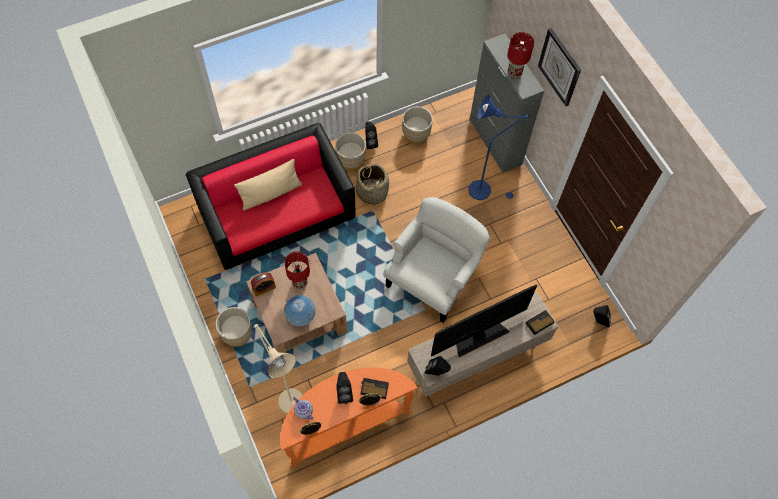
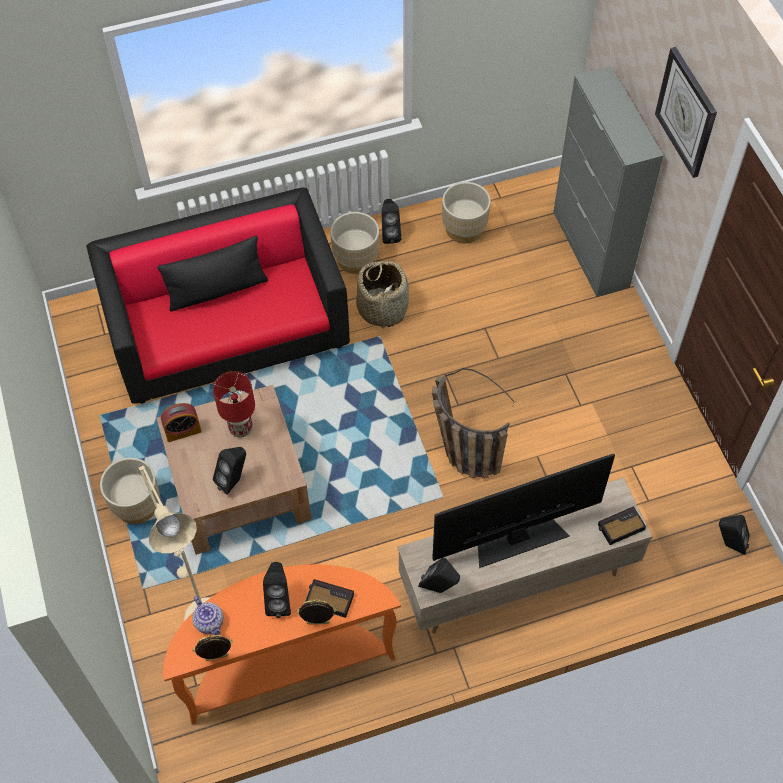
camera: 10 degrees right, 5 degrees down
beige pillow [234,159,302,210] -> black pillow [157,236,268,311]
globe [284,295,316,327] -> black speaker [213,447,246,495]
white armchair [383,197,490,323] -> basket [432,368,514,478]
blue floor lamp [468,95,529,200] -> none
red table lamp [507,32,534,78] -> none

